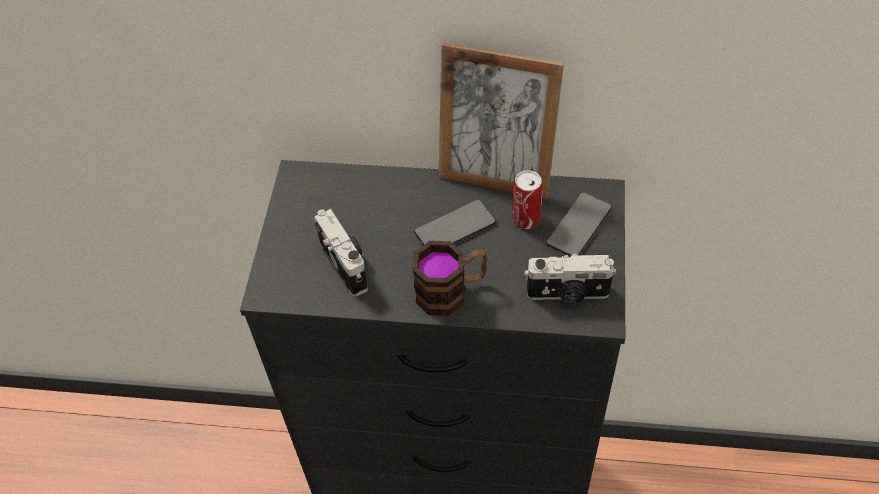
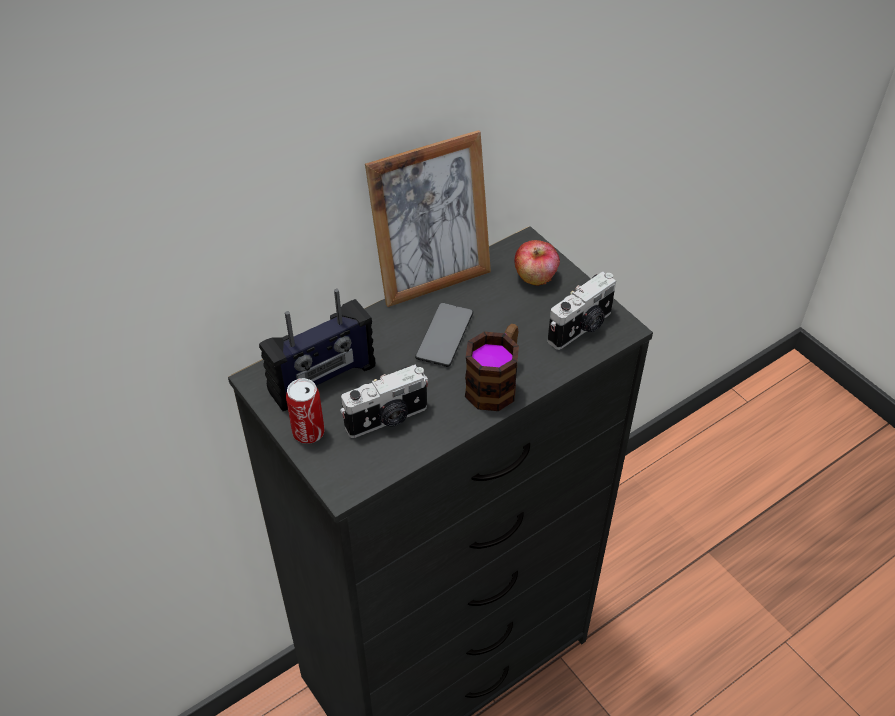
camera: 45 degrees left, 5 degrees down
camera [314,209,368,297] -> camera turned 135 degrees clockwise [340,365,428,438]
can [512,170,543,229] -> can moved to [286,378,324,443]
phone [546,192,612,257] -> apple [514,240,560,286]
none -> radio [259,289,375,411]

